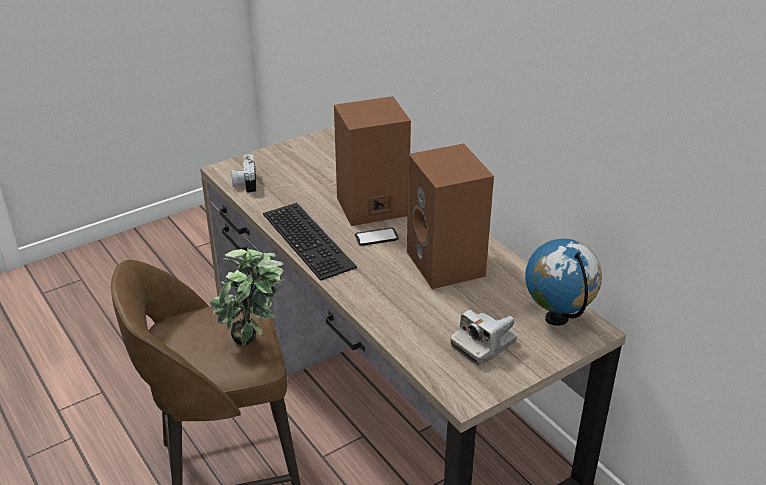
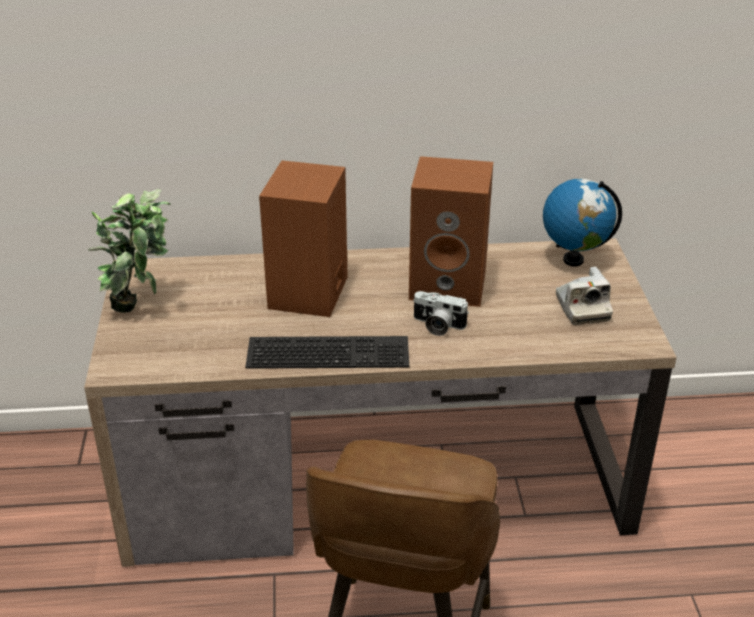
camera: 60 degrees left, 0 degrees up
potted plant [209,247,284,345] -> potted plant moved to [88,189,171,313]
camera [231,154,257,194] -> camera moved to [412,291,469,336]
phone [355,228,399,246] -> none

